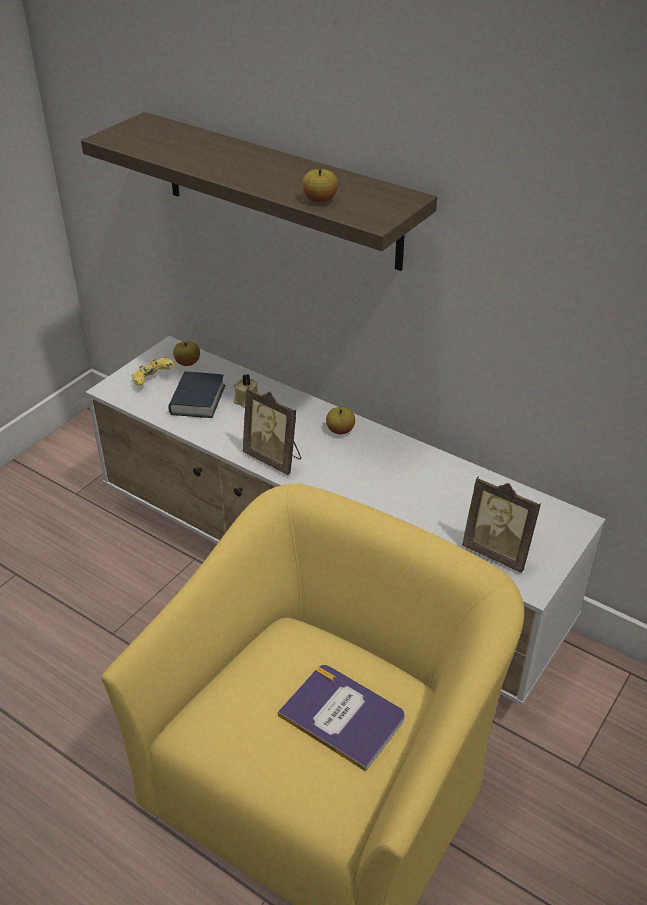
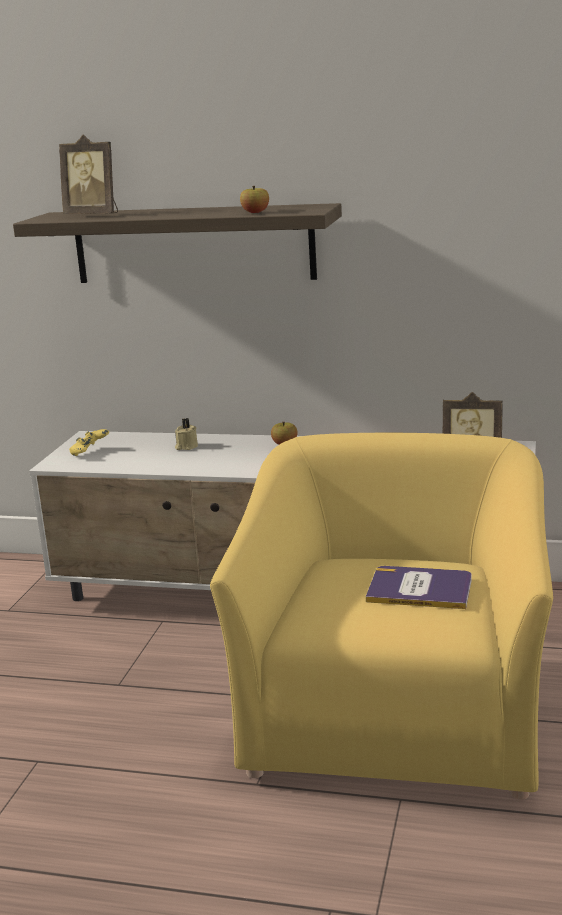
camera: 20 degrees left, 20 degrees down
book [168,371,226,418] -> none
apple [173,341,200,366] -> none
picture frame [243,387,301,475] -> picture frame moved to [59,135,118,214]

